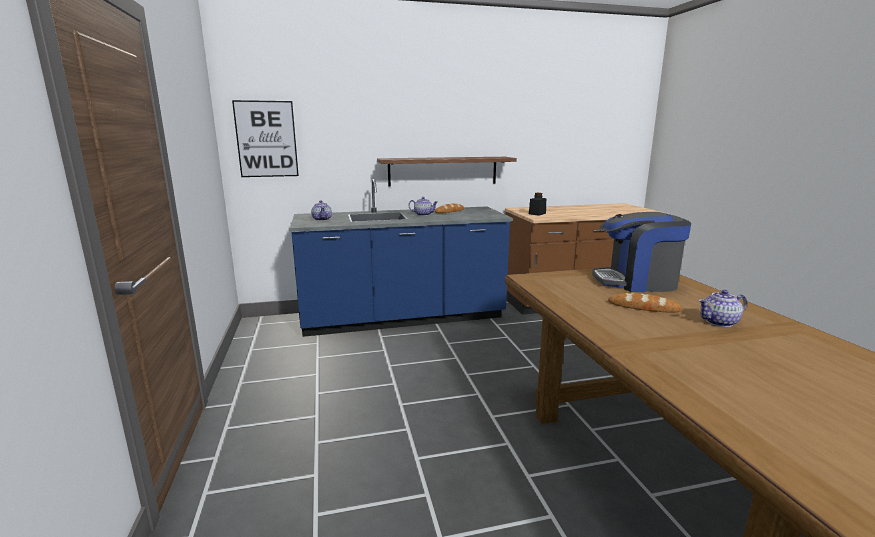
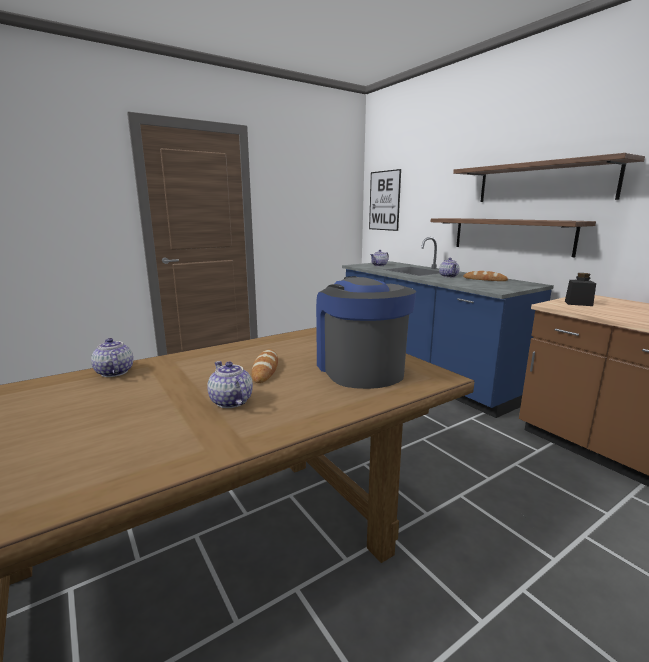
camera: 70 degrees right, 0 degrees up
none -> teapot [91,338,133,377]
none -> shelf [453,153,645,202]

